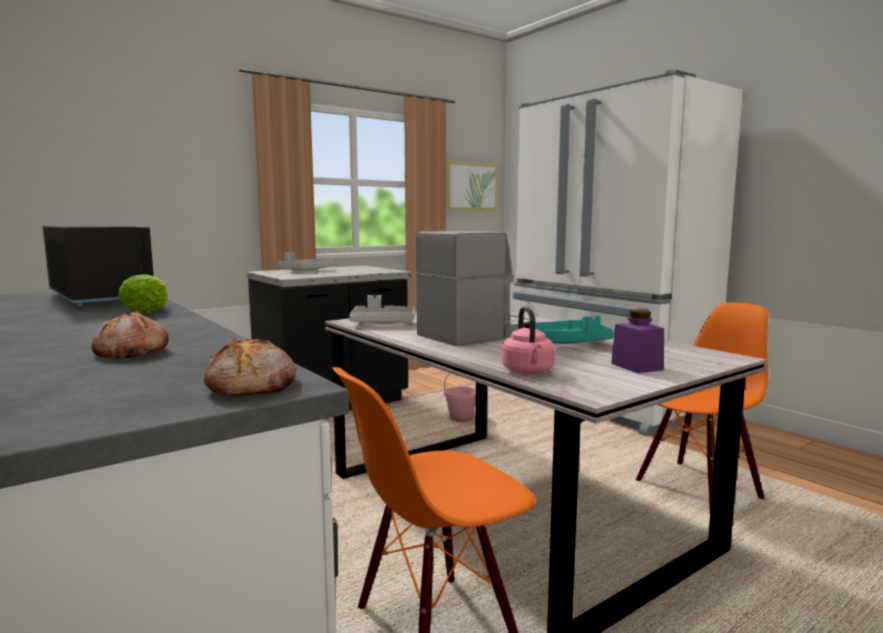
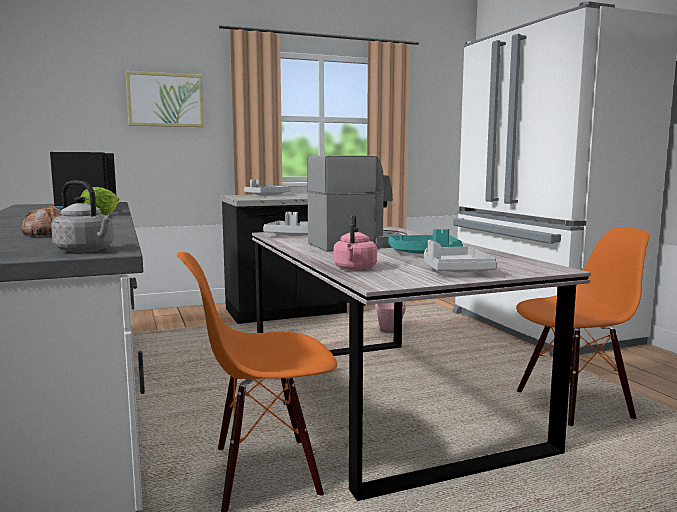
camera: 15 degrees right, 0 degrees up
bread [204,338,296,396] -> grey kettle [51,181,114,253]
picture [446,161,498,210] -> picture moved to [126,71,204,127]
purple jar [611,310,664,373] -> grey tray [424,240,497,273]

